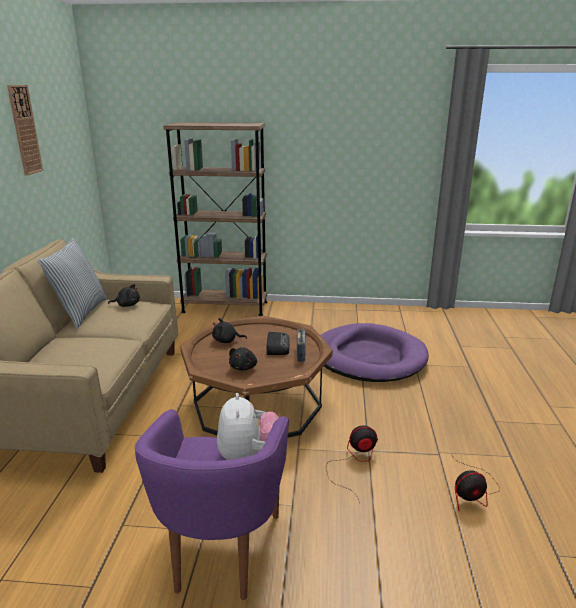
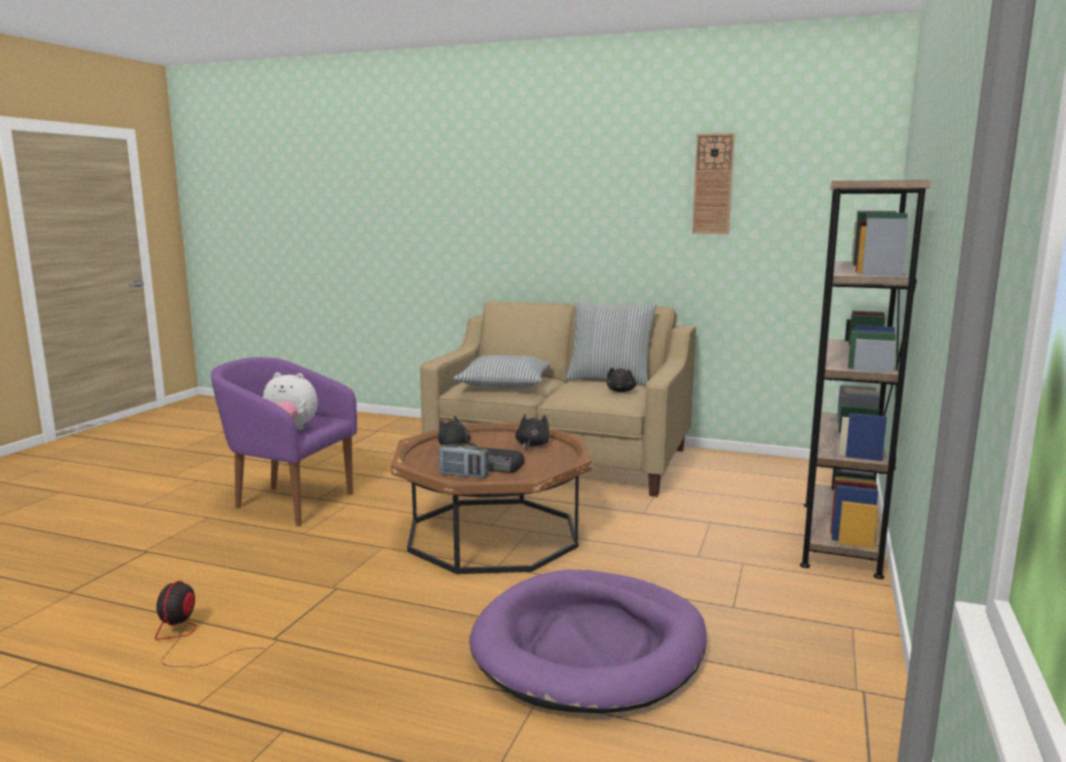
camera: 105 degrees right, 10 degrees down
fan [326,425,378,503] -> none
none -> pillow [453,355,551,388]

